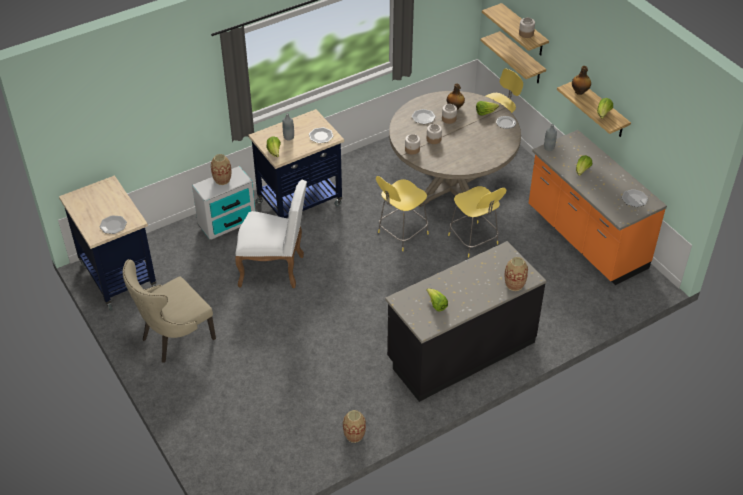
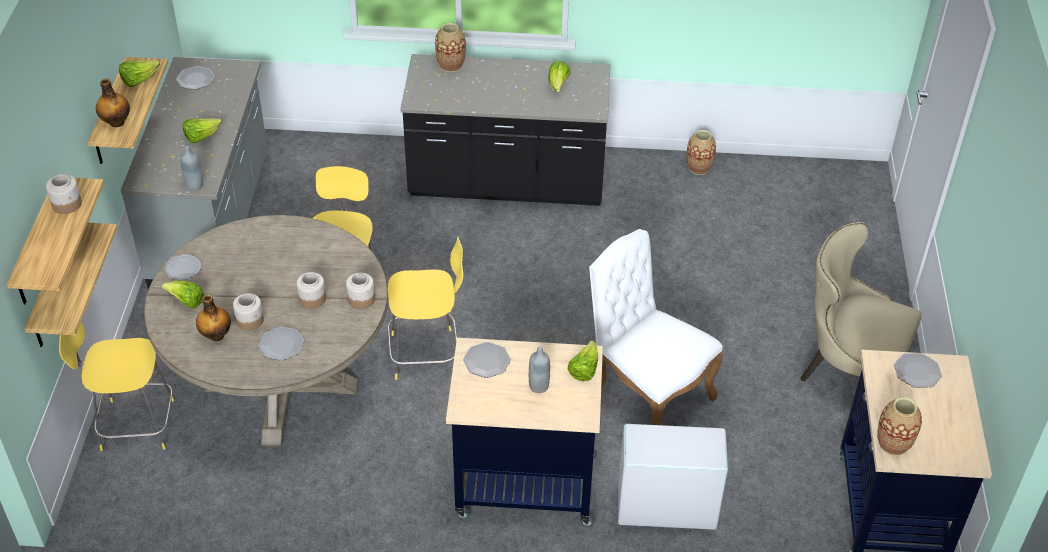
camera: 145 degrees left, 0 degrees up
beige chair [123,259,216,363] -> beige chair turned 150 degrees counterclockwise [801,222,922,381]
vase [211,154,231,185] -> vase moved to [877,397,922,456]
orange counter [529,130,667,285] -> grey counter [121,57,268,289]

